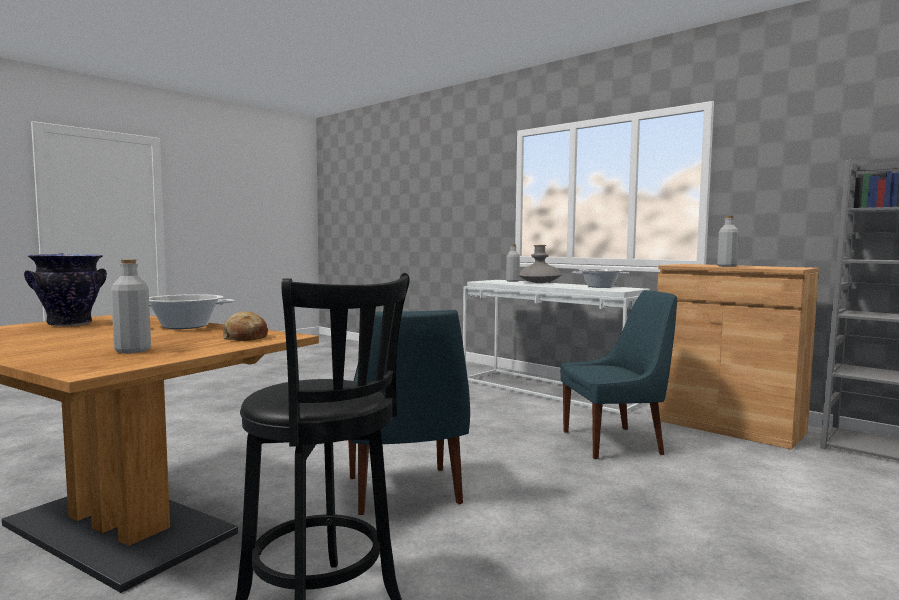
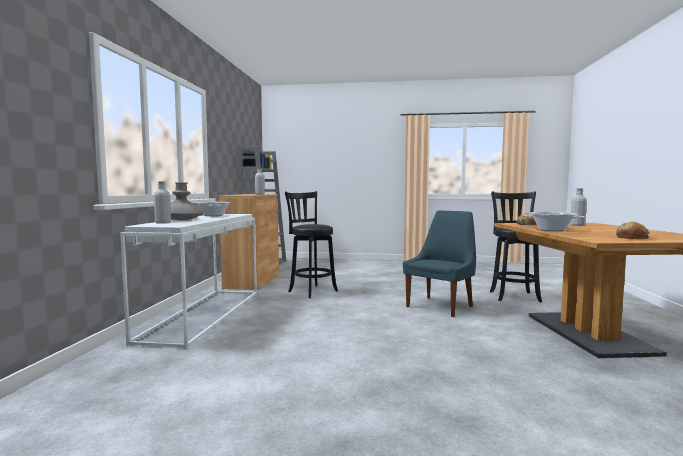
camera: 125 degrees left, 0 degrees up
vase [24,254,107,326] -> bread [616,222,650,239]
blue chair [561,290,677,459] -> black stool [285,191,338,298]

